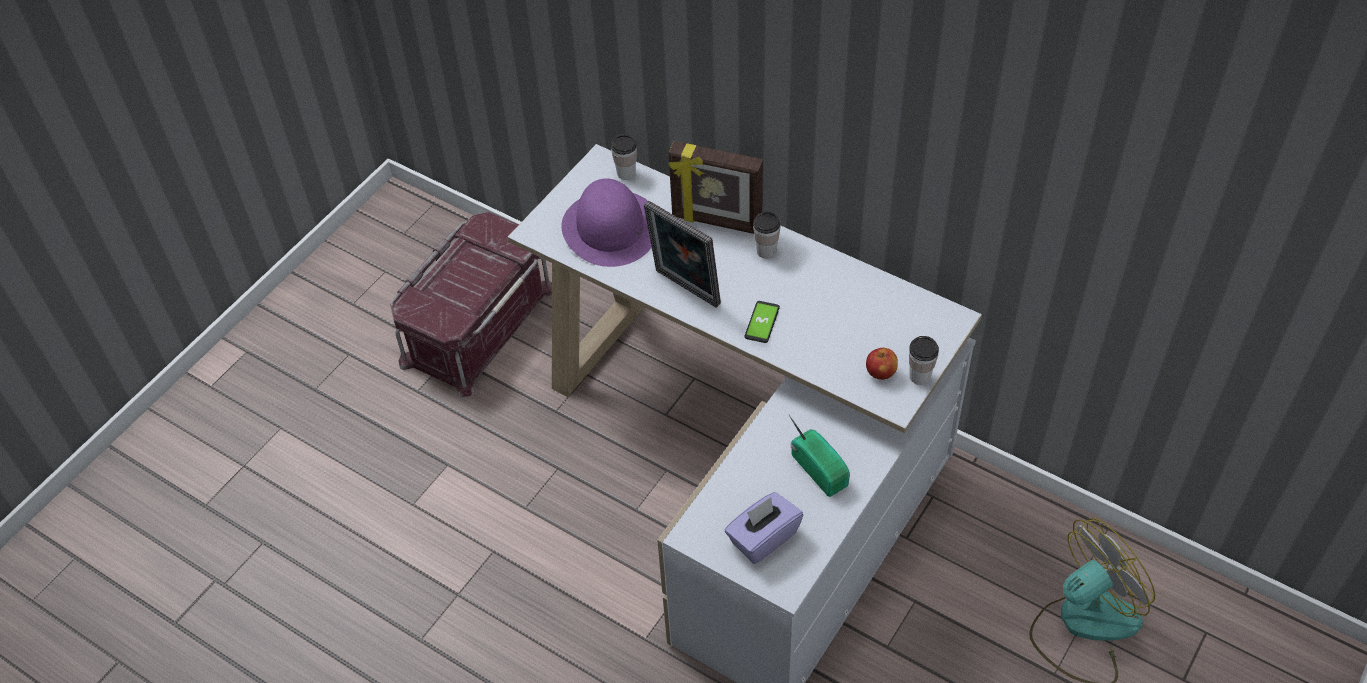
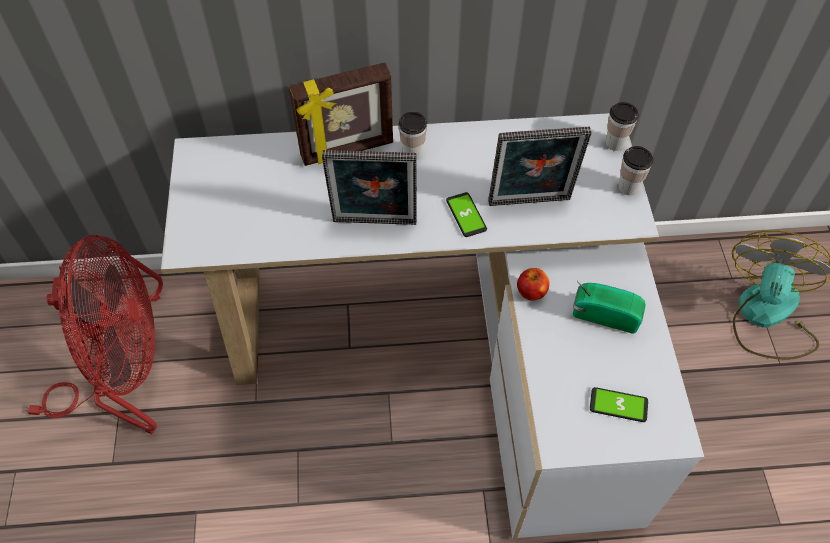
camera: 40 degrees left, 5 degrees up
red storage box [390,212,552,398] -> red fan [27,235,163,434]
purple hat [561,179,652,267] -> none
cup [611,134,637,180] -> cup moved to [606,102,639,151]
purple tissue box [725,492,804,564] -> phone [590,387,648,422]
apple [866,348,898,380] -> apple moved to [517,268,550,301]
none -> picture frame [488,127,591,206]

